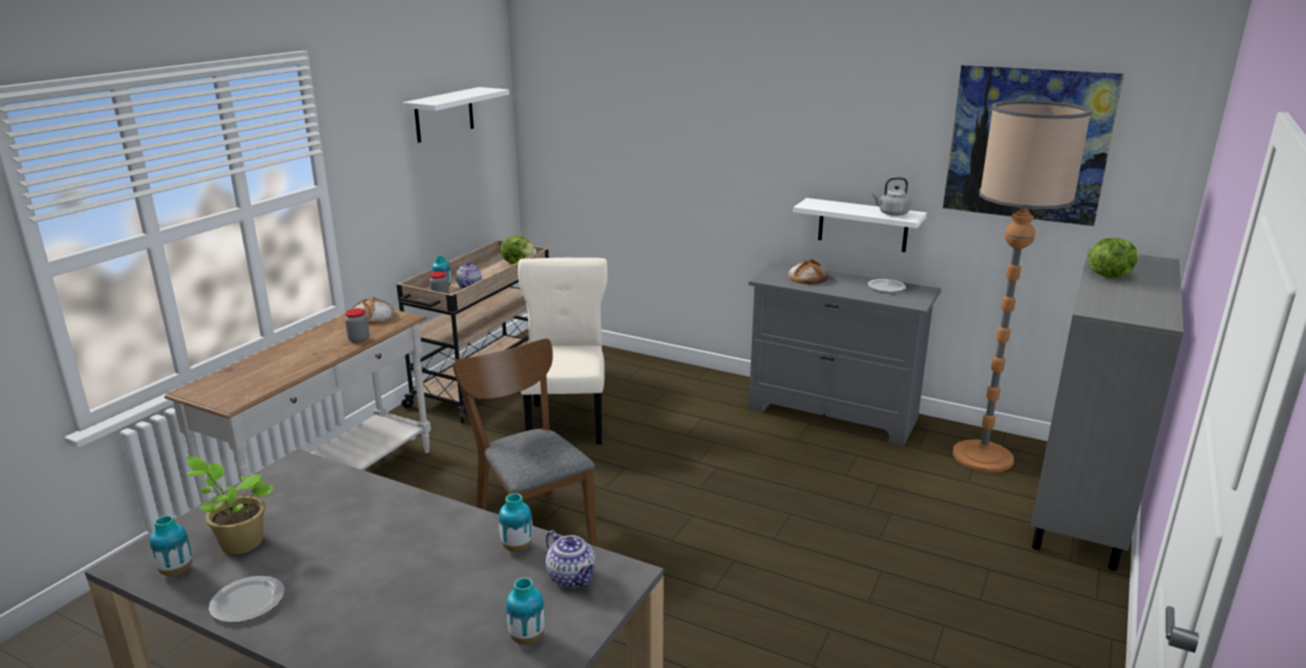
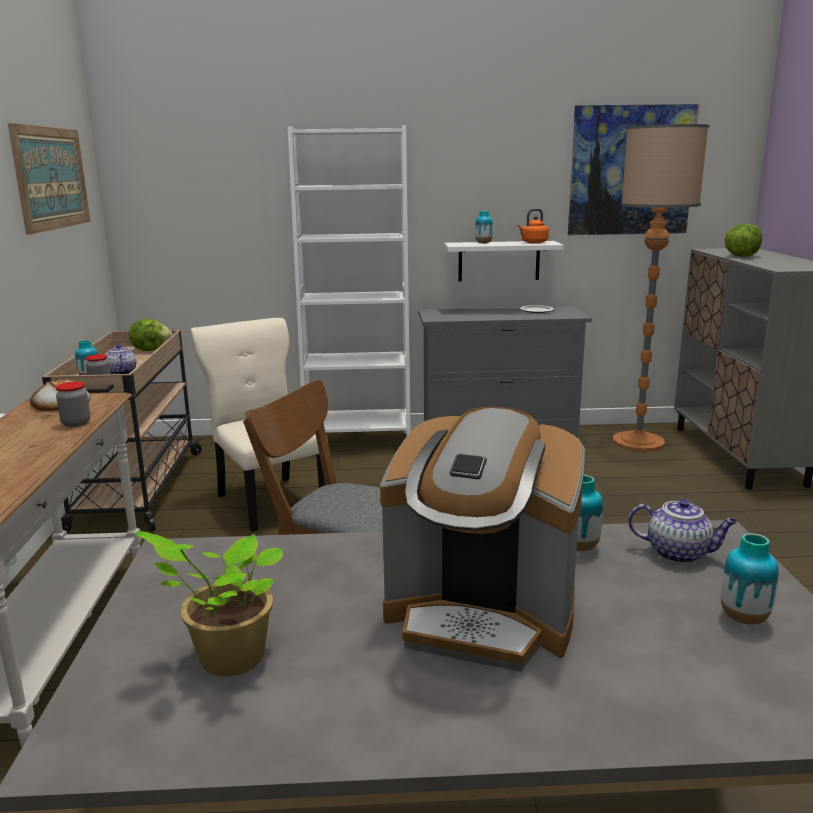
camera: 30 degrees left, 5 degrees down
vase [150,515,192,577] -> vase moved to [475,211,493,244]
plate [209,576,284,623] -> none
white shelf [403,87,509,143] -> picture [8,123,90,234]
bread [788,259,828,284] -> none
grey kettle [872,177,911,216] -> orange kettle [517,209,549,244]
none -> white bookcase [288,125,411,436]
none -> coffee machine [380,407,585,672]

